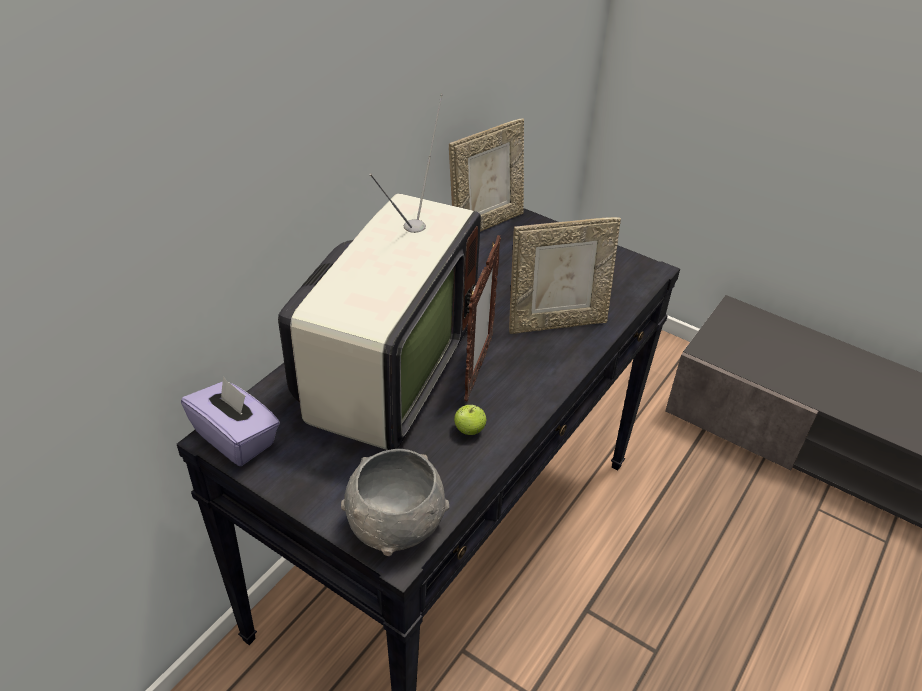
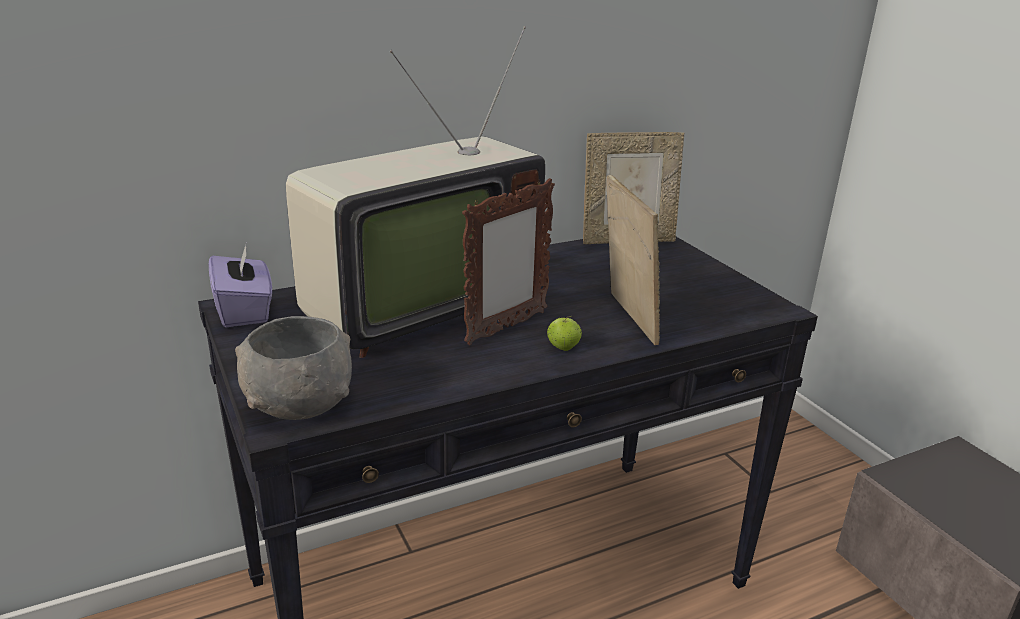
camera: 30 degrees right, 15 degrees down
apple [454,405,486,435] -> apple moved to [547,316,582,351]
picture frame [509,217,621,334] -> picture frame turned 120 degrees counterclockwise [607,175,660,345]

